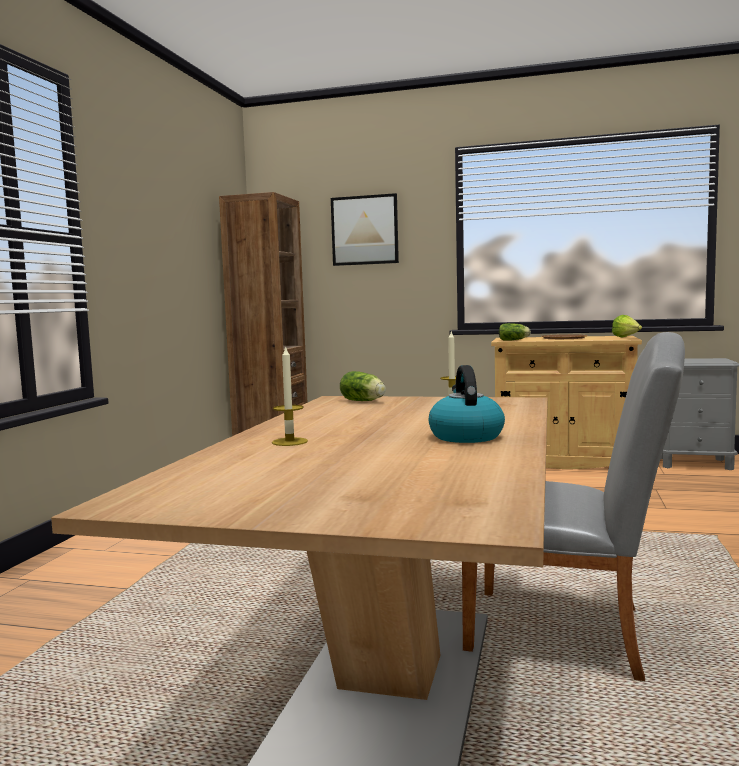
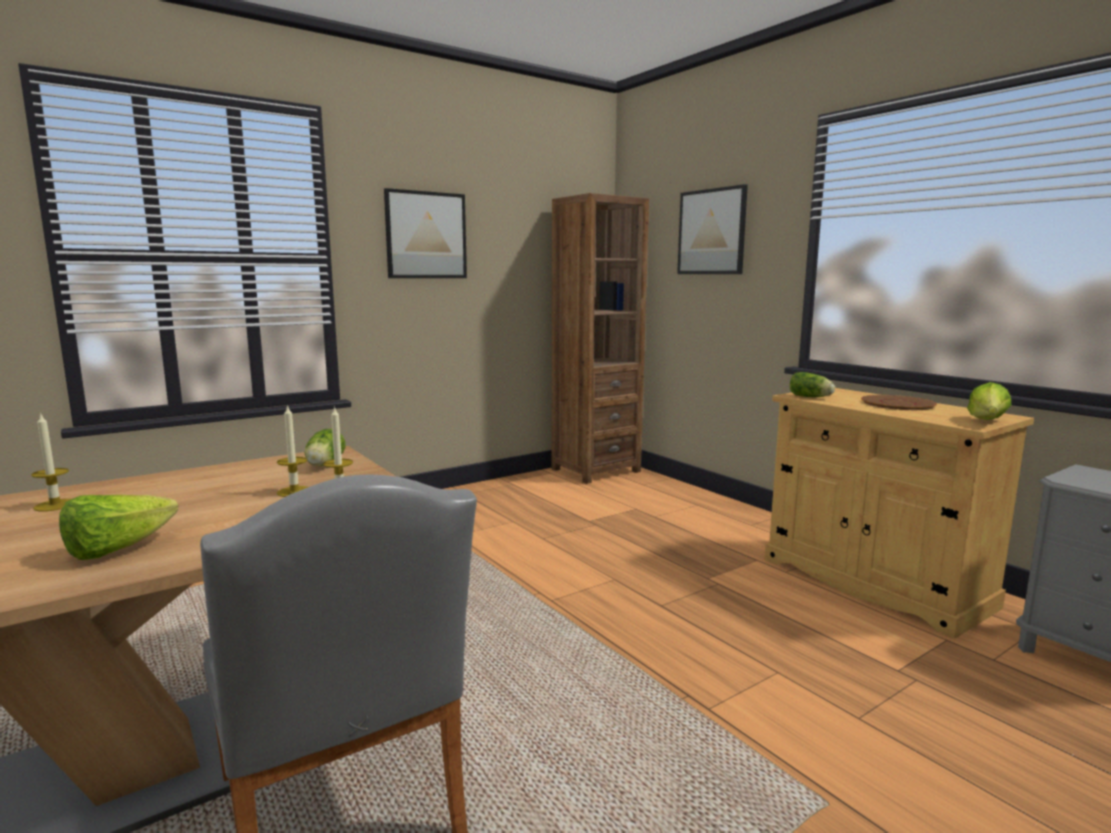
camera: 40 degrees right, 5 degrees up
kettle [429,365,505,443] -> lettuce [59,495,178,560]
none -> candle [277,404,308,497]
none -> picture [384,188,467,278]

